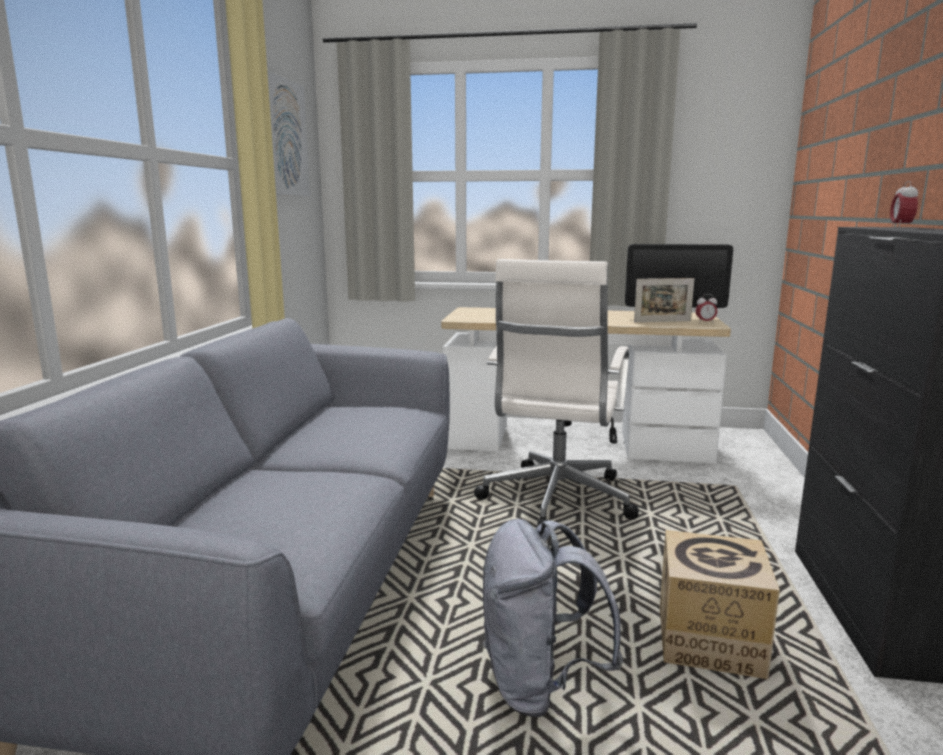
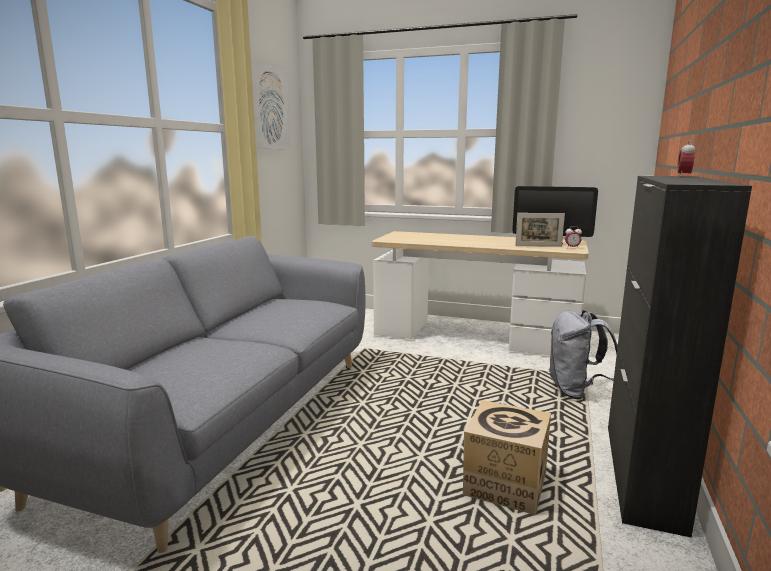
camera: 10 degrees right, 0 degrees up
white office chair [474,259,639,526] -> none
grey backpack [482,519,623,717] -> grey backpack moved to [548,310,618,400]

